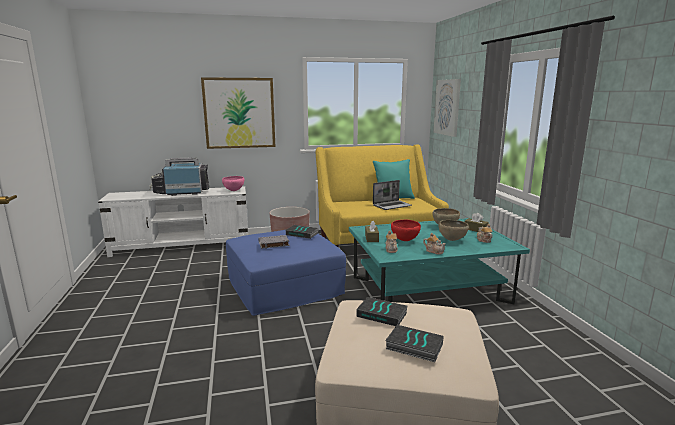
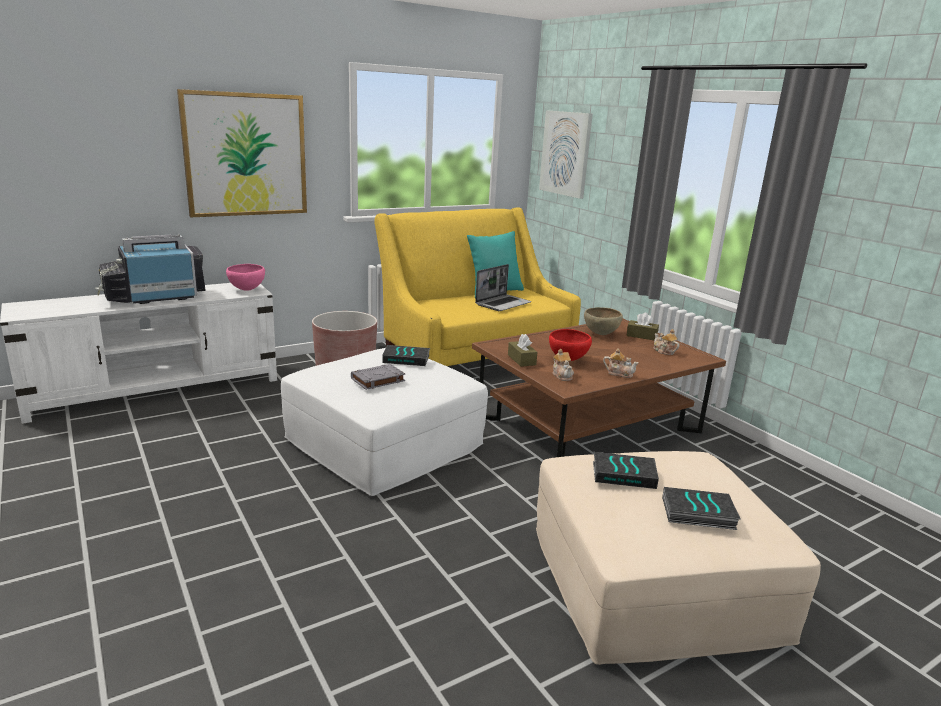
camera: 20 degrees left, 5 degrees up
blue ottoman [226,230,346,316] -> white ottoman [281,348,488,496]
turquoise coffee table [349,218,530,304] -> brown coffee table [472,319,726,457]
brown bowl [438,220,469,241] -> none

